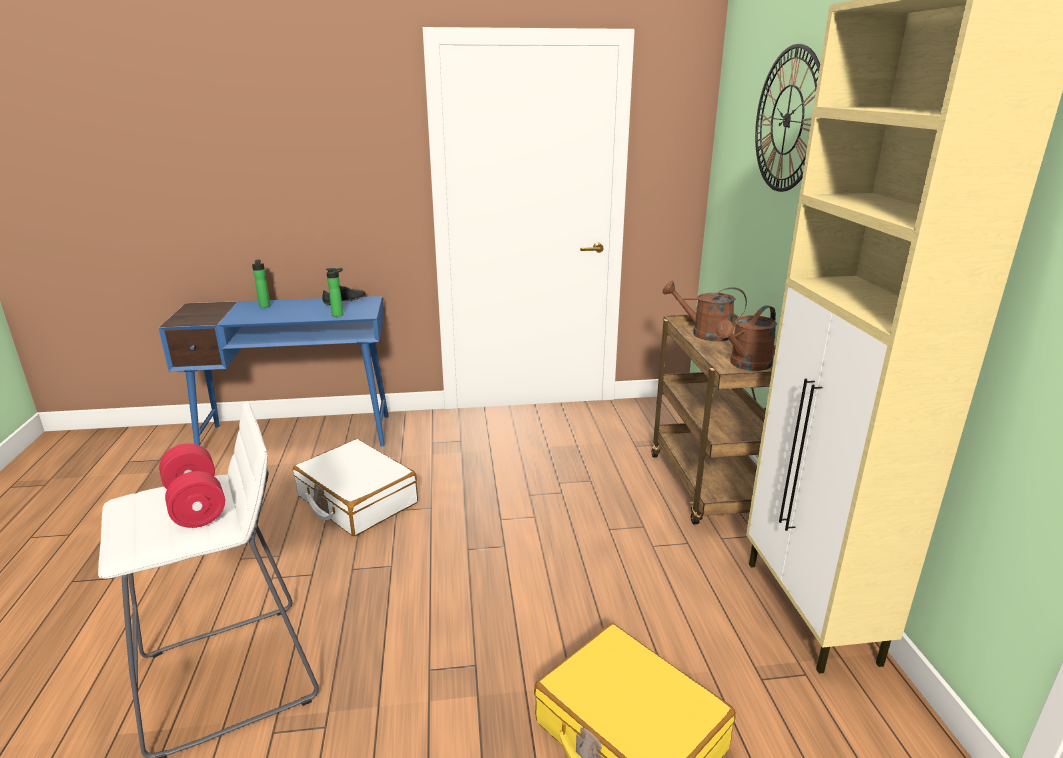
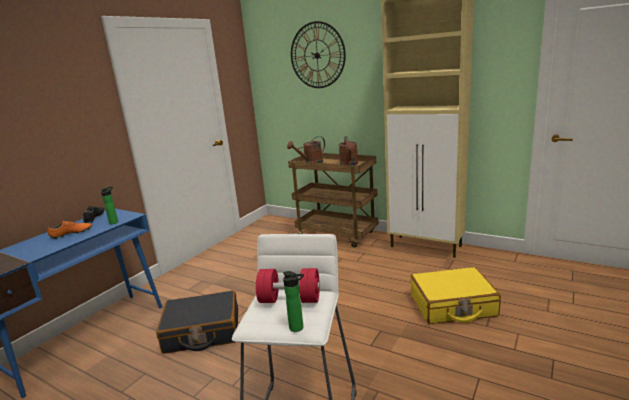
camera: 50 degrees left, 5 degrees down
bottle [252,259,270,308] -> bottle moved to [283,271,304,332]
white suitcase [293,439,418,536] -> black suitcase [156,291,238,354]
none -> orange shoe [48,221,92,239]

